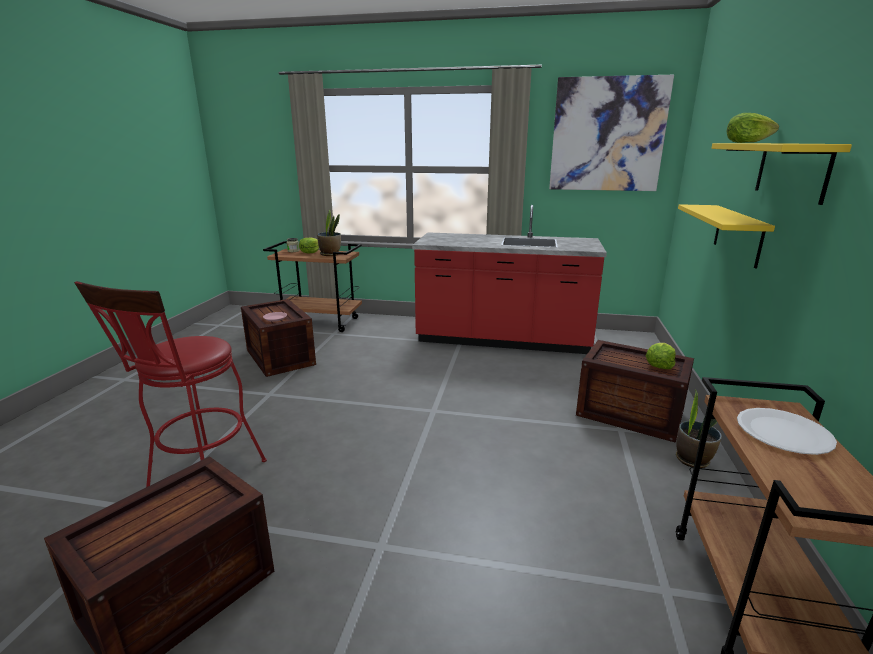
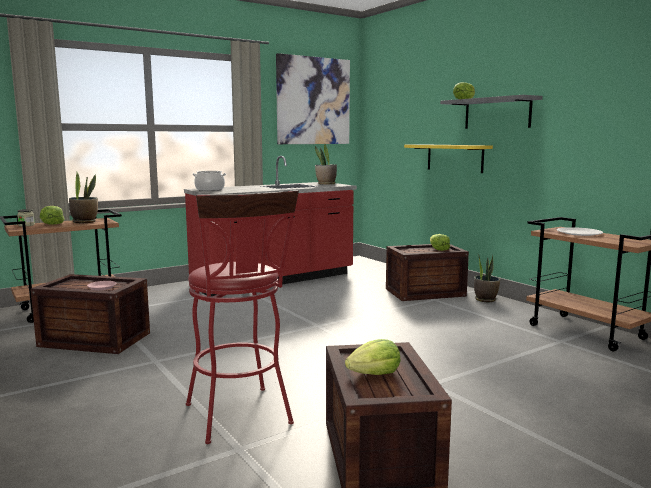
camera: 45 degrees left, 10 degrees down
yellow shelf [711,143,852,205] -> grey shelf [440,95,543,129]
none -> cooking pot [192,171,226,191]
none -> potted plant [315,144,337,185]
none -> lettuce [345,339,401,375]

